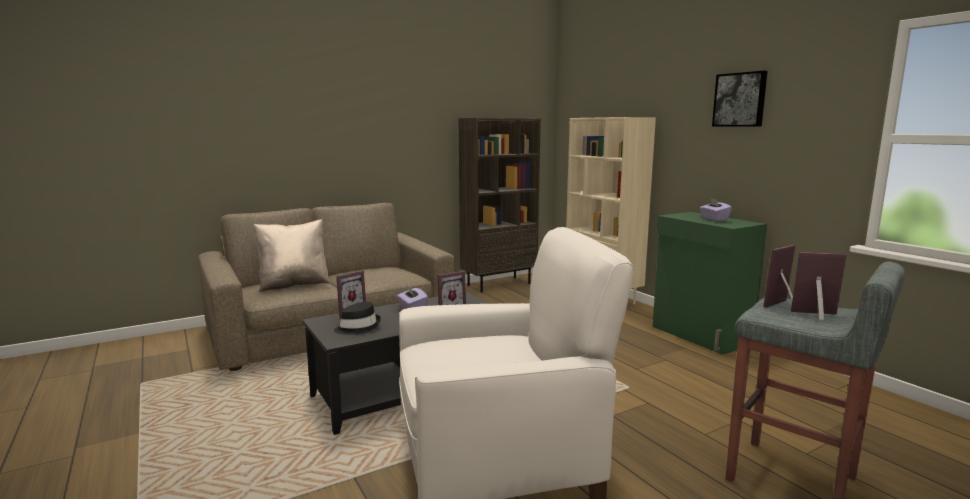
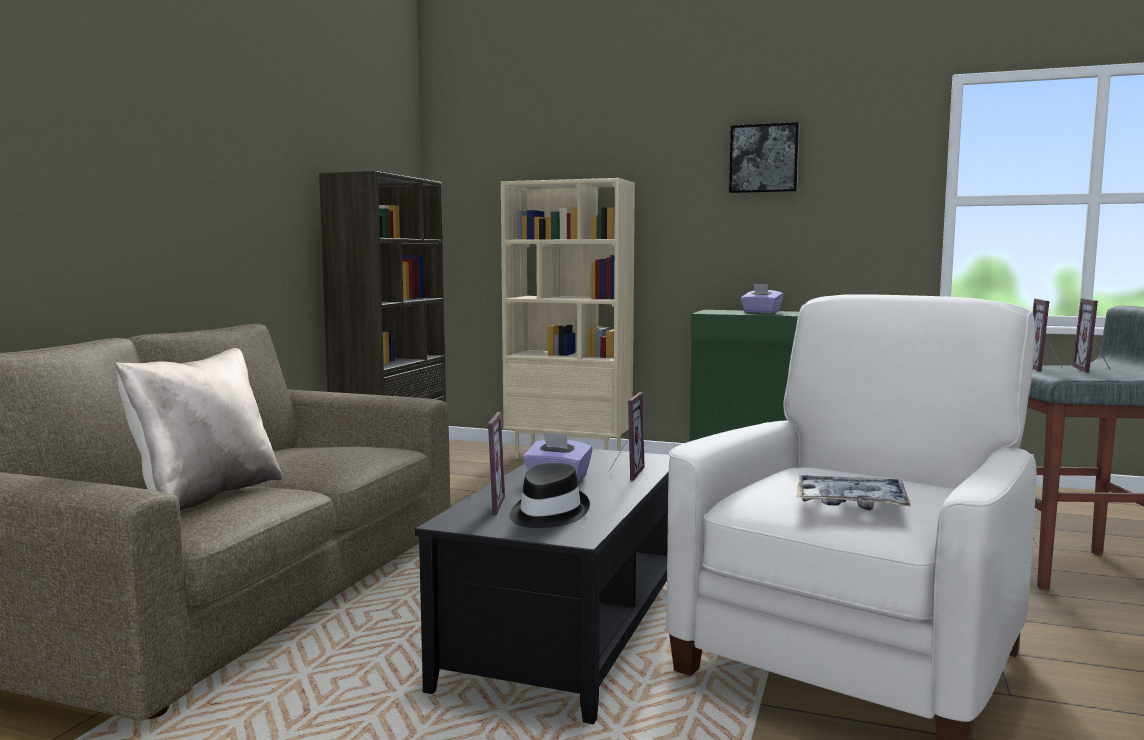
camera: 40 degrees left, 5 degrees down
picture frame [791,252,847,320] -> picture frame turned 45 degrees counterclockwise [1072,298,1111,373]
none -> tray [797,475,911,510]

